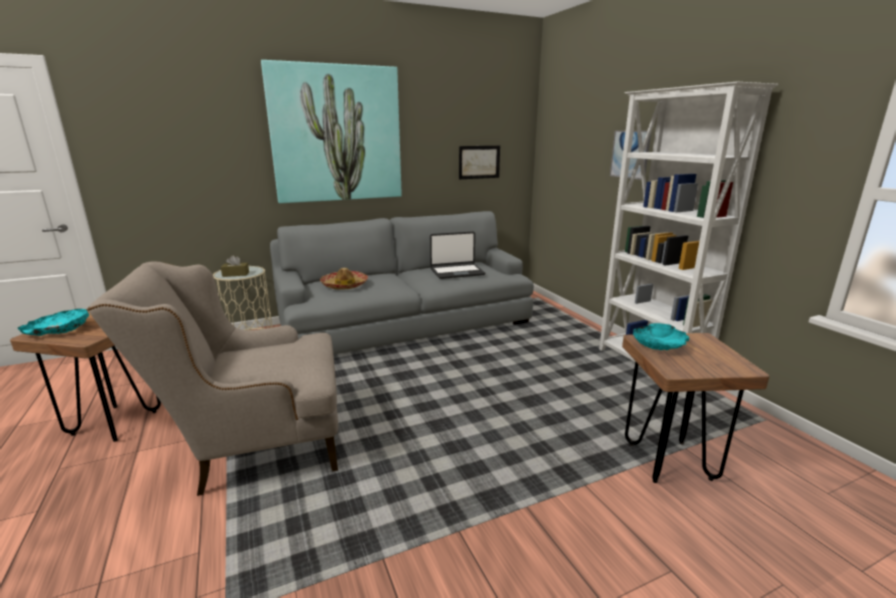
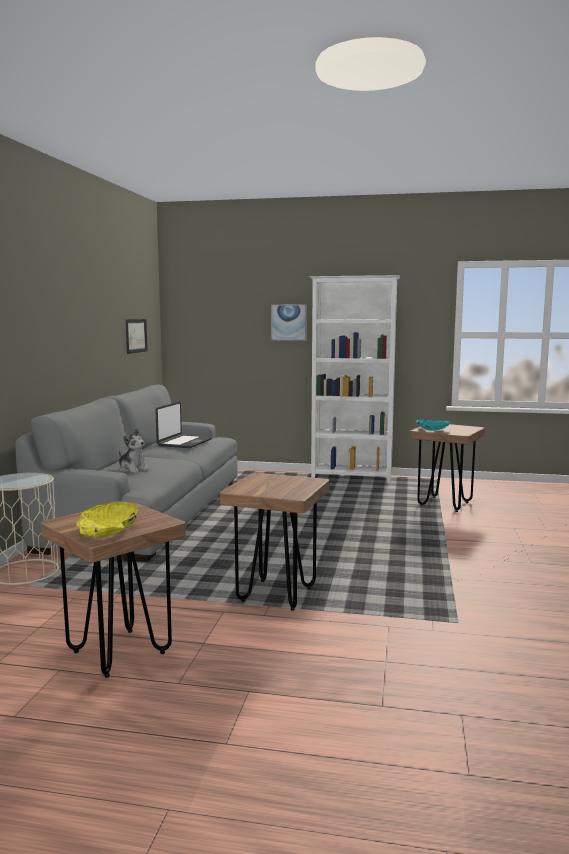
camera: 55 degrees left, 10 degrees down
turquoise bowl [18,309,89,336] -> yellow bowl [76,501,138,538]
beige armchair [87,261,338,496] -> brown stool [219,473,329,611]
brown tissue box [221,255,249,277] -> none
picture [261,60,402,203] -> none
hat [320,268,368,290] -> plush toy [119,428,150,473]

